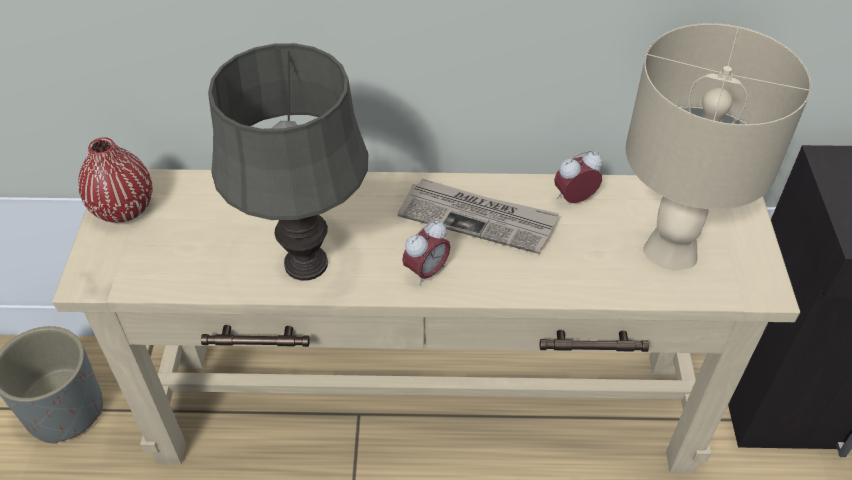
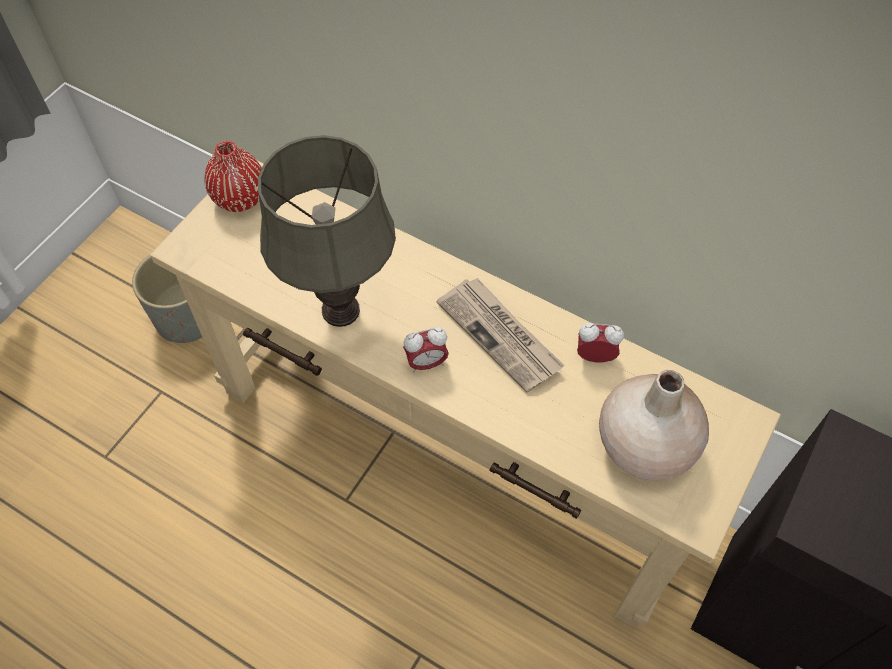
camera: 30 degrees right, 10 degrees up
beige table lamp [626,23,811,270] -> beige vase [599,370,709,481]

